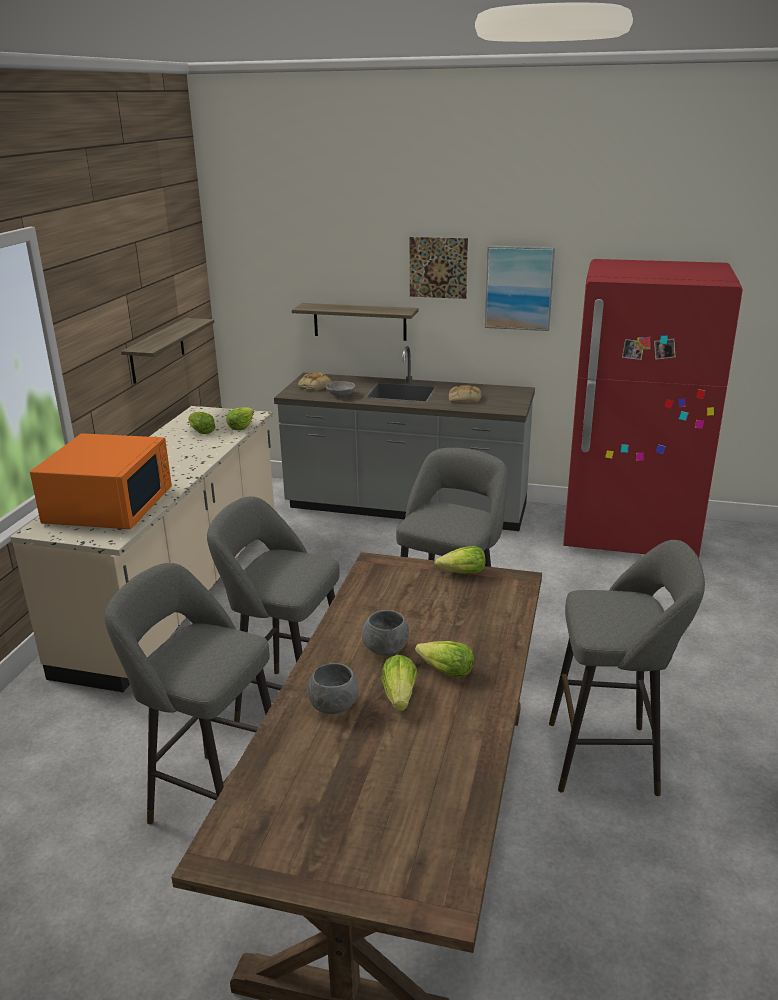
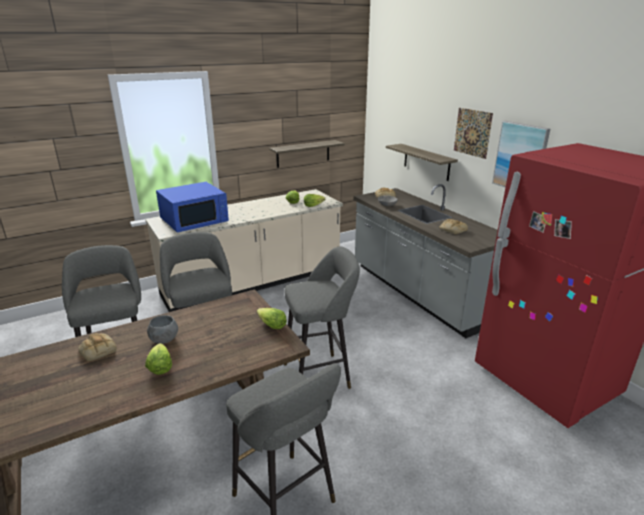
camera: 45 degrees right, 0 degrees up
orange microwave [30,433,172,529] -> blue microwave [156,182,229,233]
grey bowl [307,663,359,714] -> bread [78,333,117,361]
lettuce [381,655,418,711] -> none

